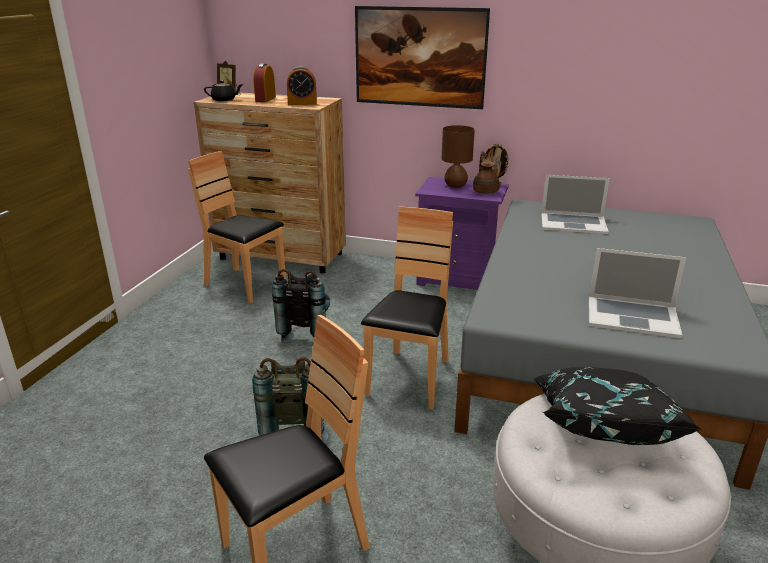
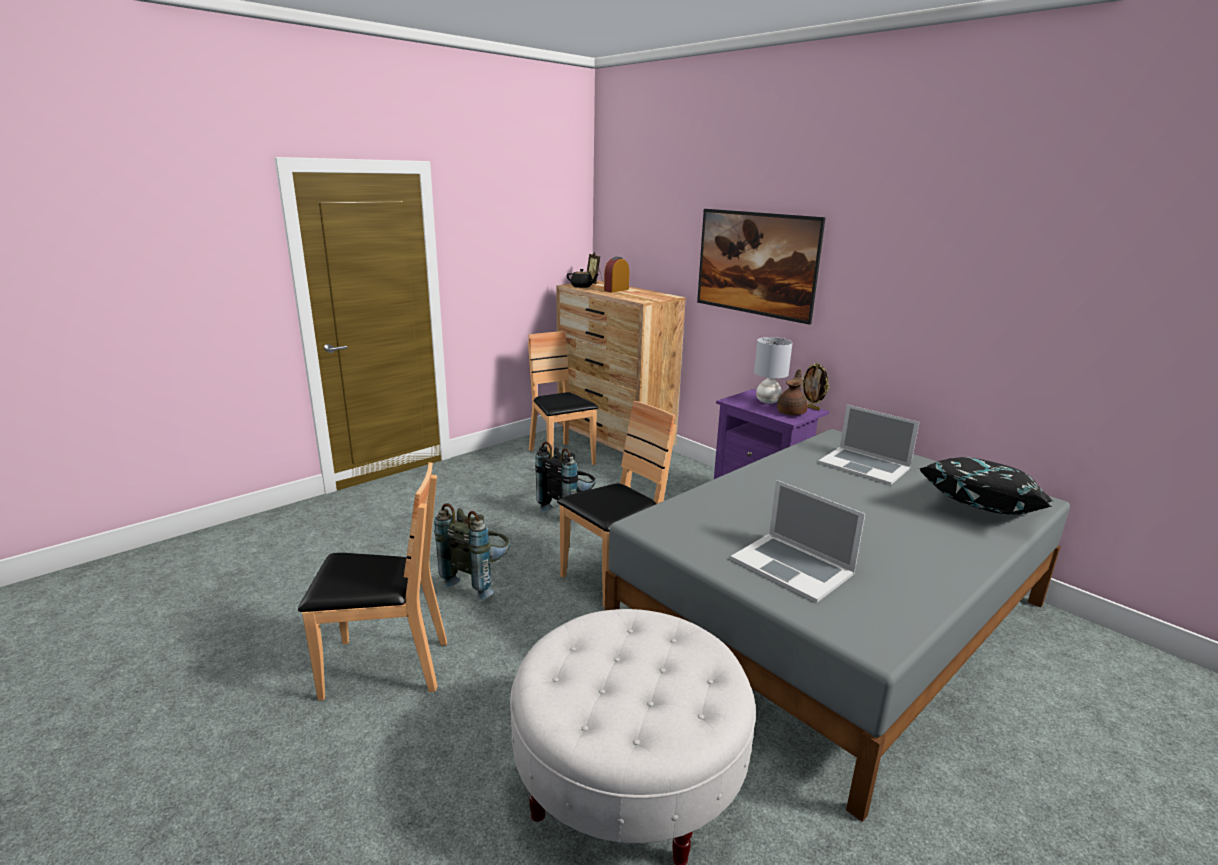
camera: 30 degrees right, 5 degrees down
alarm clock [287,66,317,105] -> none
brown table lamp [441,125,475,188] -> grey table lamp [754,337,793,404]
black pillow [533,367,702,445] -> black pillow moved to [918,457,1053,515]

